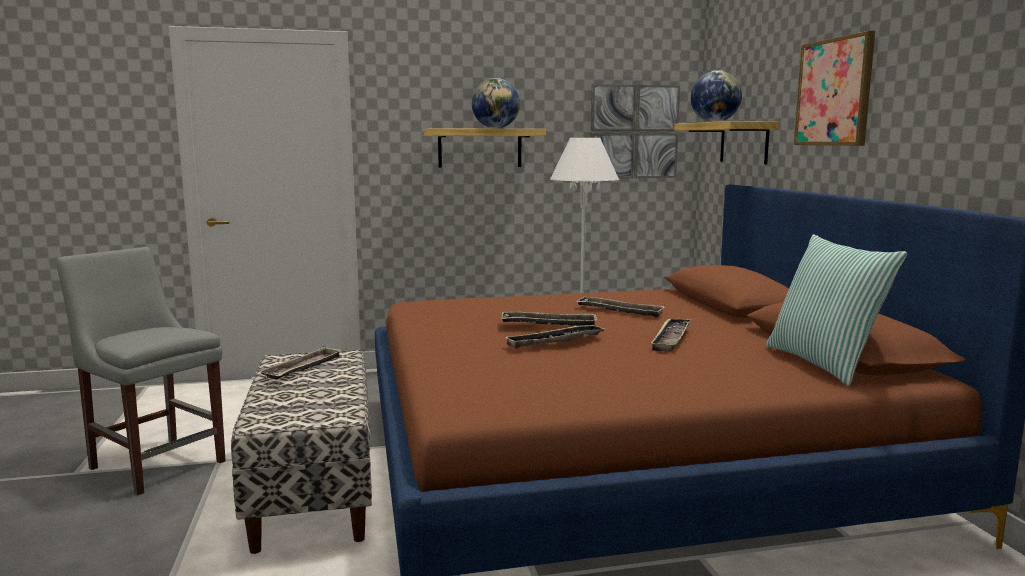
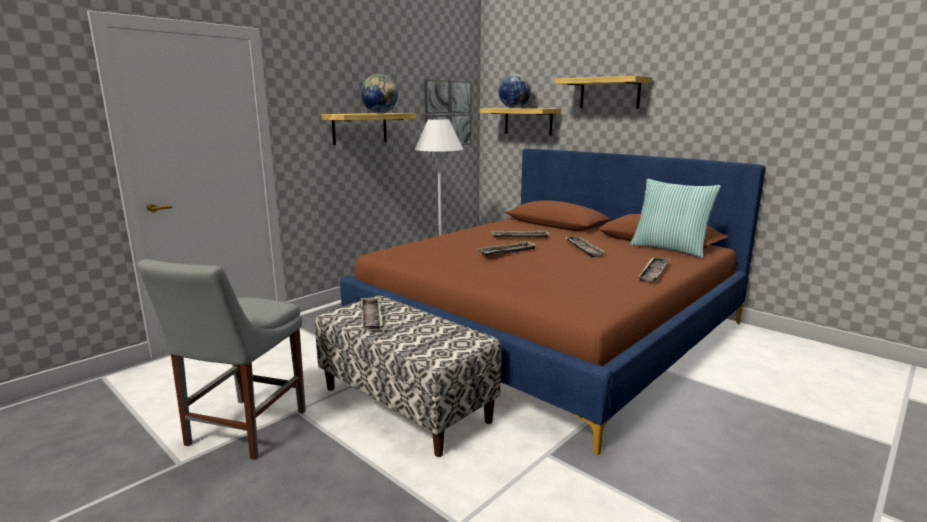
camera: 35 degrees left, 5 degrees up
grey chair [56,247,226,495] -> grey chair turned 75 degrees counterclockwise [138,259,306,460]
tray [505,325,604,348] -> tray moved to [639,258,669,283]
picture [794,31,875,146] -> shelf [554,76,652,109]

